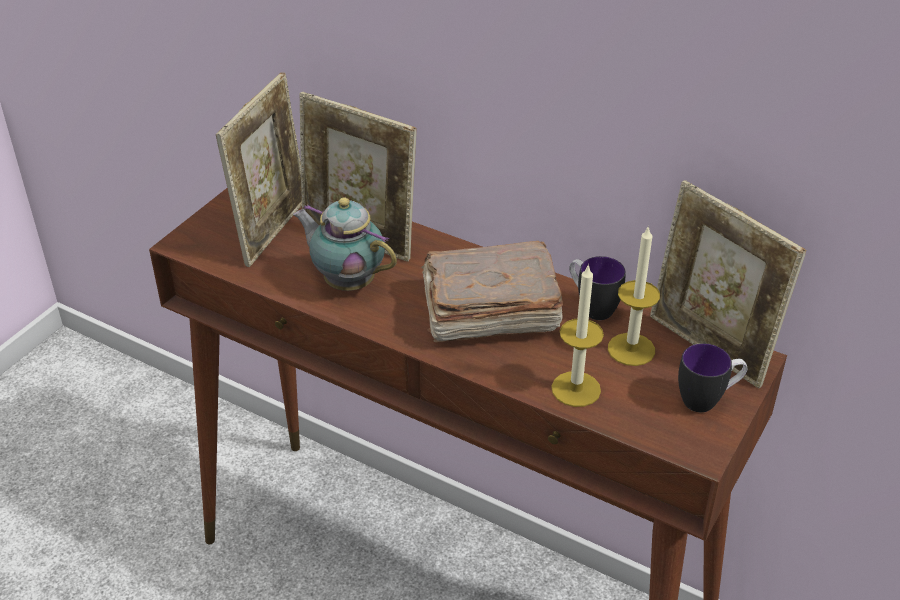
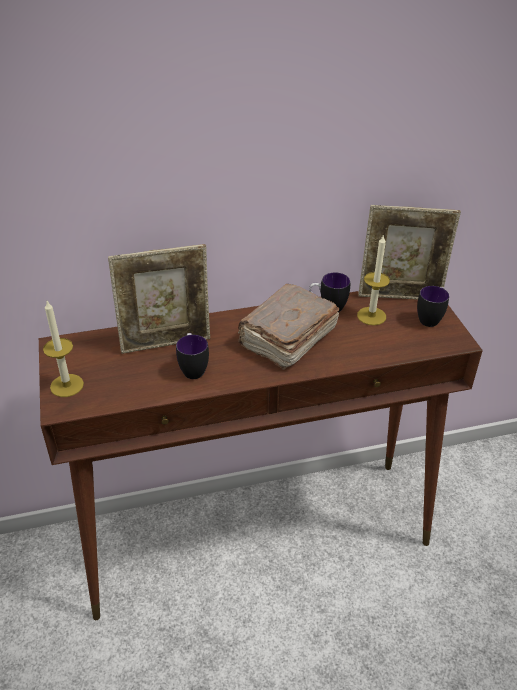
camera: 45 degrees left, 0 degrees up
picture frame [216,72,302,267] -> none
teapot [293,198,397,291] -> mug [176,333,209,379]
candle [551,264,604,407] -> candle moved to [43,301,84,397]

